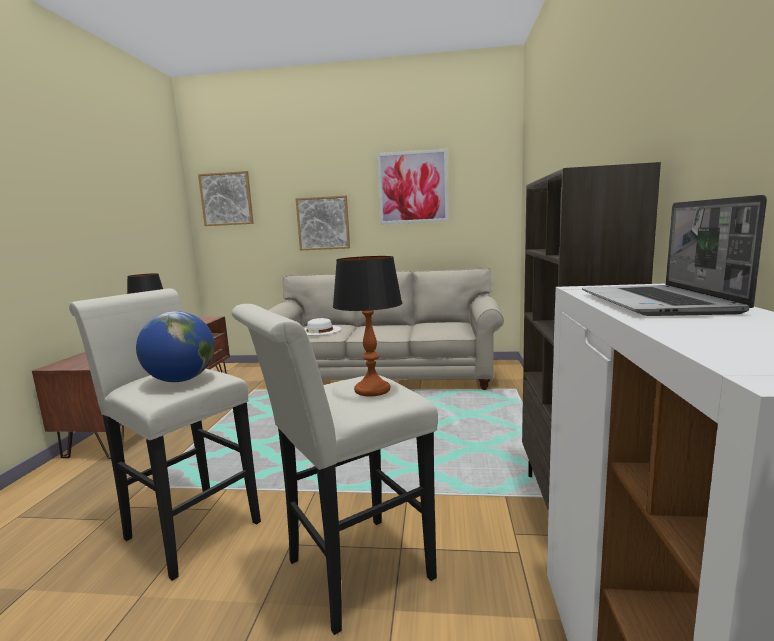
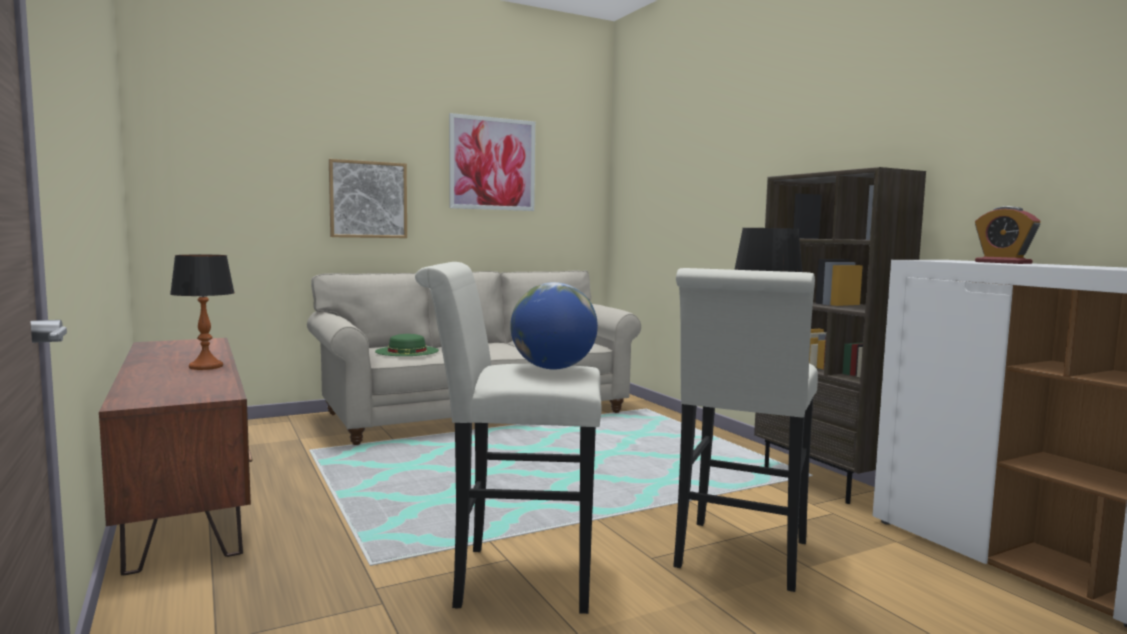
camera: 35 degrees left, 5 degrees down
picture [198,171,254,226] -> none
white hat [304,318,341,335] -> green hat [375,334,439,356]
laptop [582,195,767,316] -> alarm clock [975,206,1041,264]

